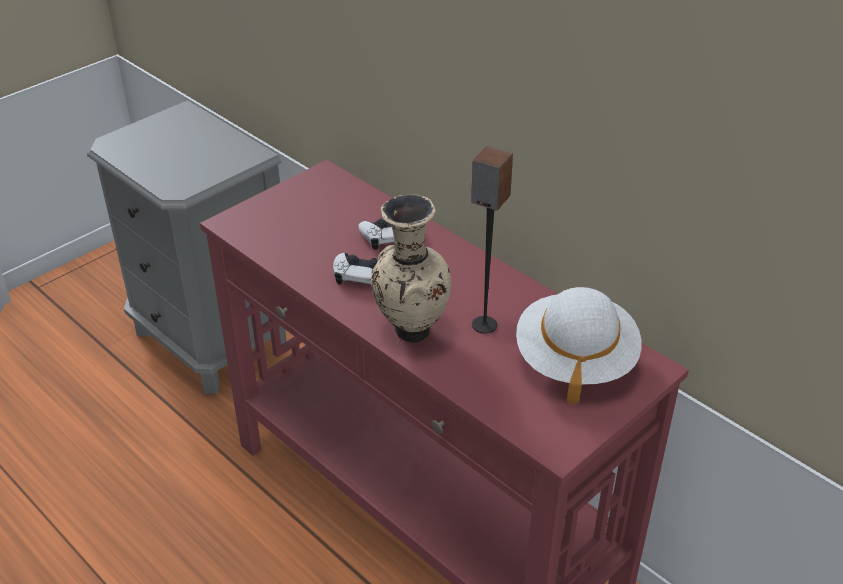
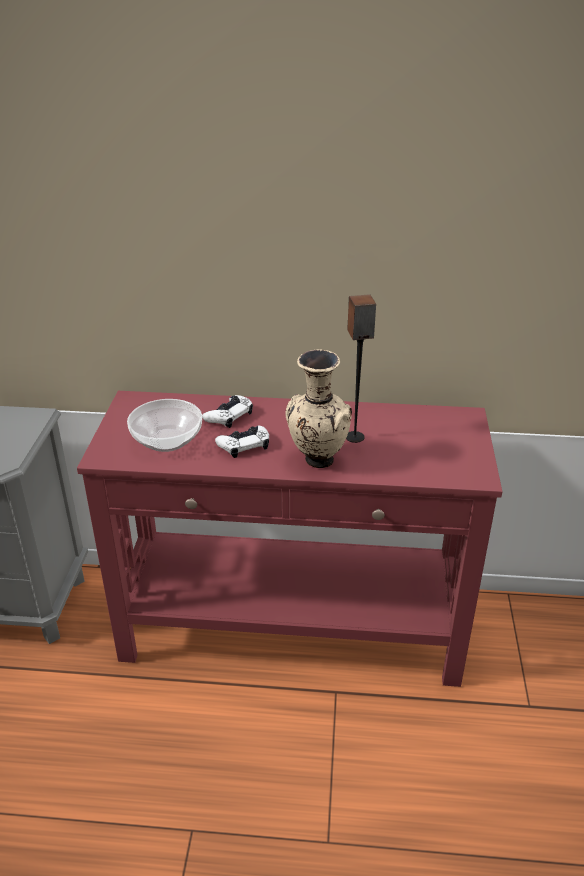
camera: 40 degrees left, 5 degrees down
white hat [516,287,642,405] -> none
none -> bowl [127,399,202,452]

